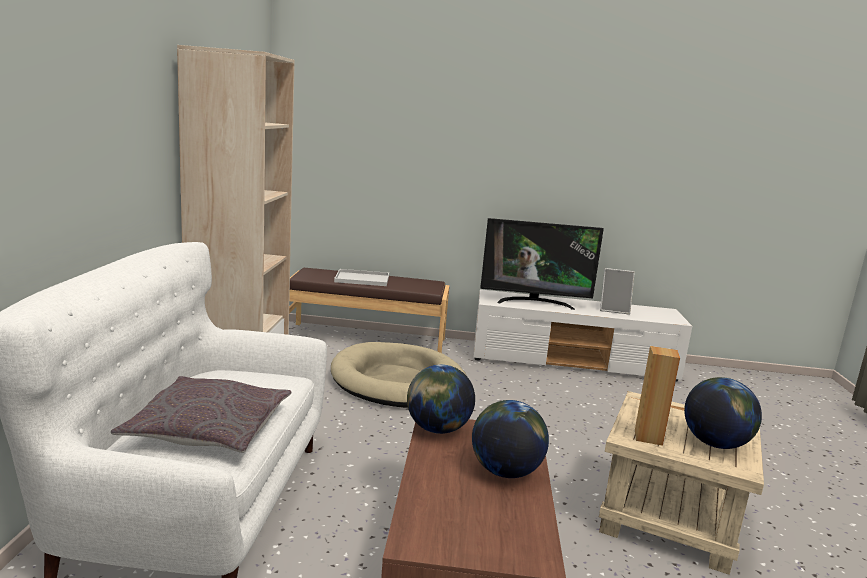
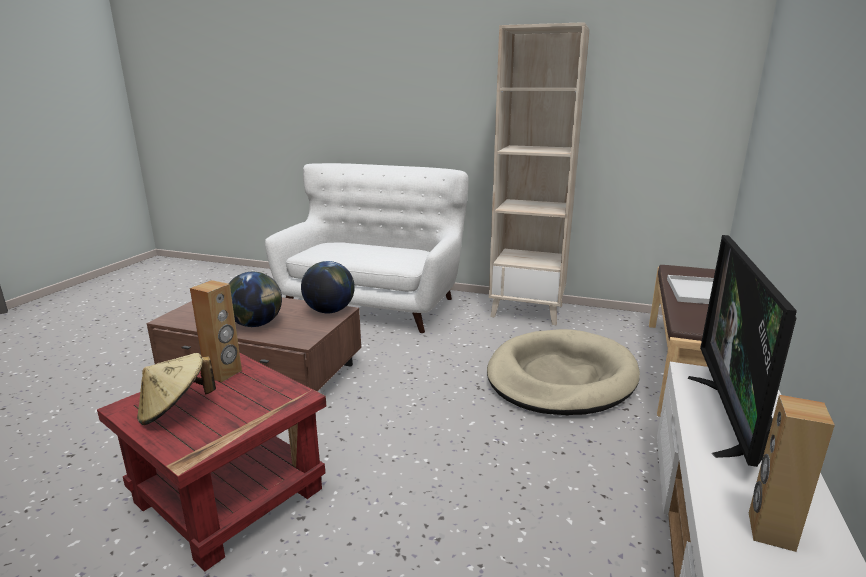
camera: 105 degrees right, 5 degrees up
grey pillow [111,376,291,453] -> none
beige side table [599,391,764,575] -> red side table [97,353,326,571]
picture frame [600,268,635,315] -> brown speaker [749,395,835,552]
globe [684,377,762,449] -> beige hat [137,353,216,425]

